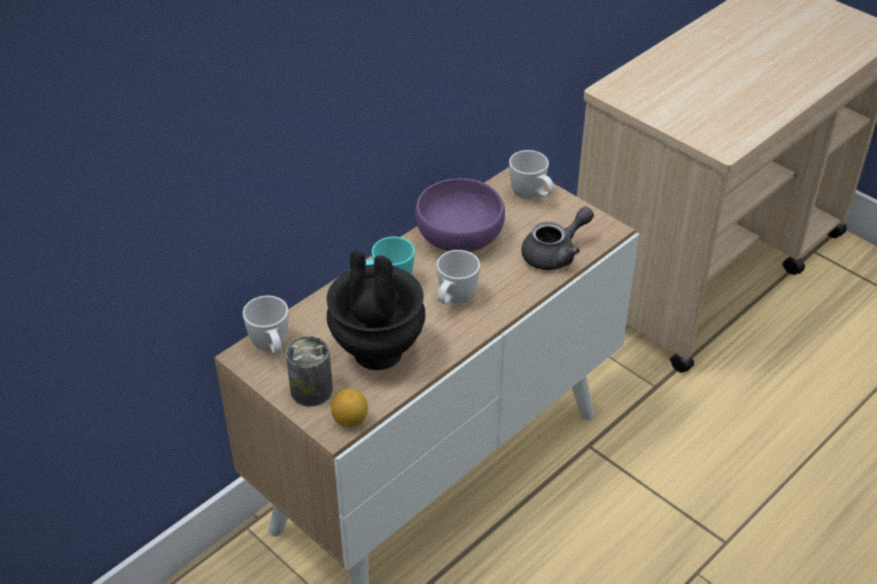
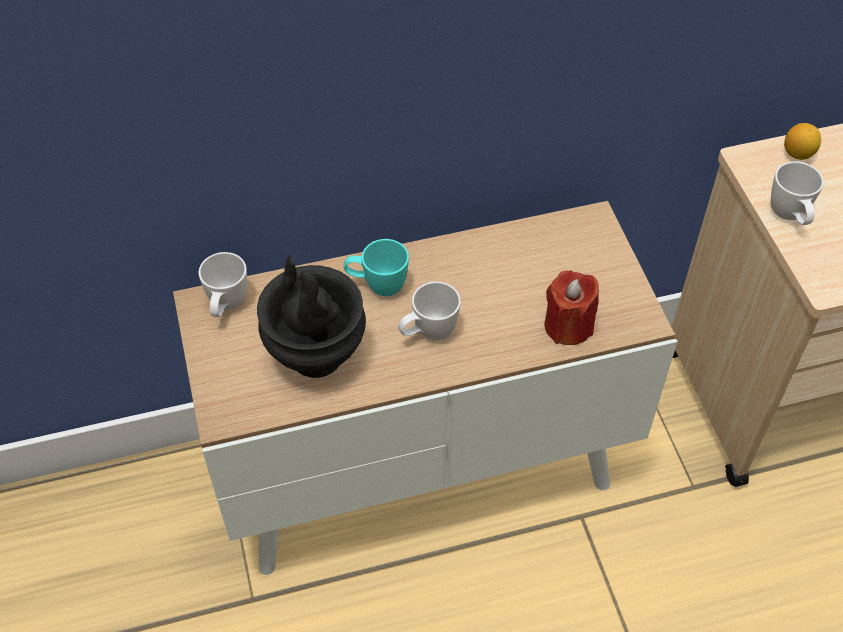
camera: 30 degrees right, 10 degrees up
can [286,336,333,407] -> none
lemon [331,389,368,427] -> lemon moved to [784,123,821,160]
purple bowl [415,178,505,252] -> none
white mug [509,150,554,199] -> white mug moved to [771,161,824,225]
grey teapot [522,206,594,270] -> red candle [545,270,599,345]

